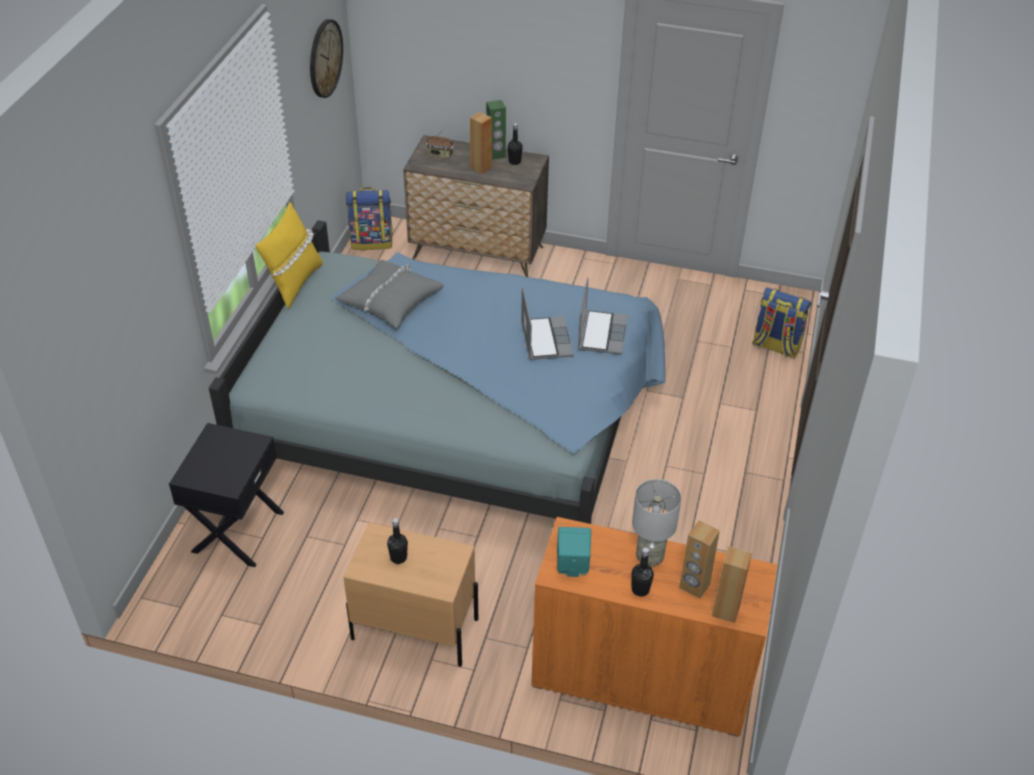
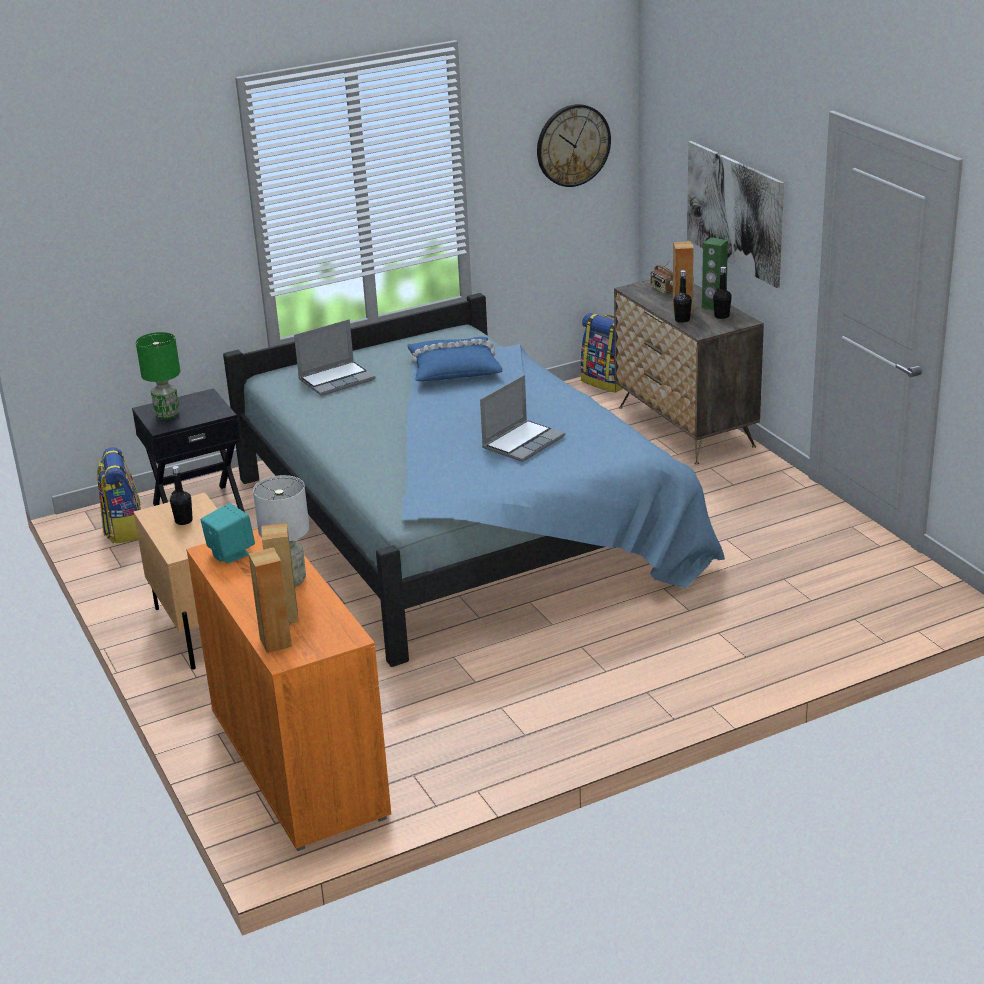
camera: 50 degrees right, 15 degrees down
yellow pillow [255,203,323,309] -> none
grey pillow [335,260,444,328] -> blue pillow [407,337,502,381]
laptop [578,277,628,355] -> laptop moved to [294,319,375,396]
black bottle [631,547,654,596] -> black bottle moved to [674,270,692,323]
backpack [752,287,812,358] -> backpack moved to [97,447,141,543]
none -> green table lamp [136,332,180,420]
none -> picture [687,141,784,288]

